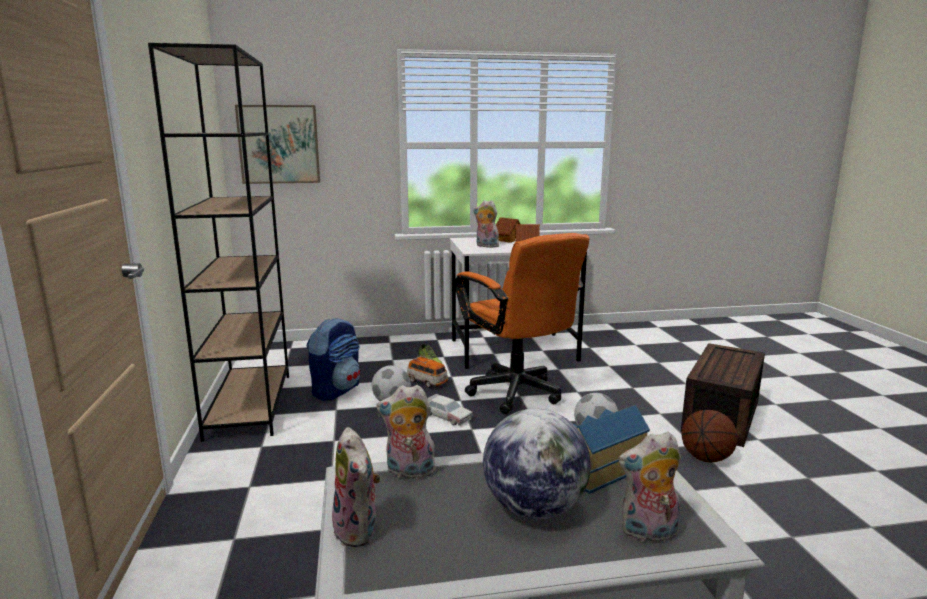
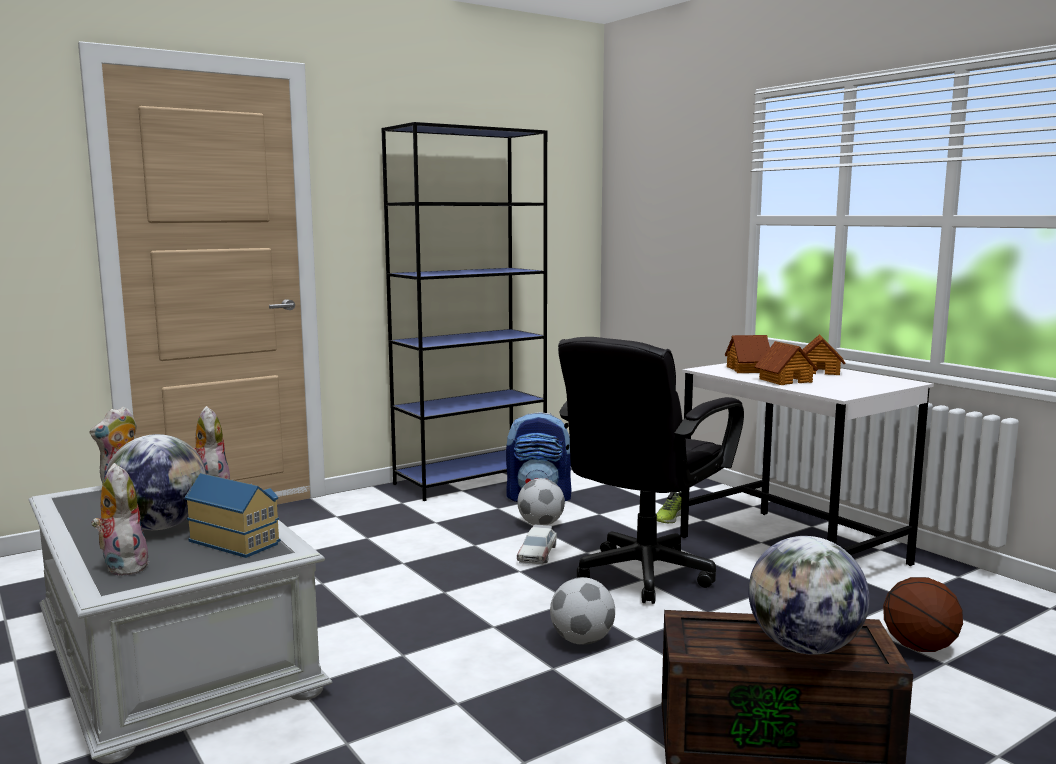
camera: 65 degrees right, 5 degrees down
beige bookcase [148,43,289,442] -> blue bookcase [381,122,547,501]
picture [235,105,320,184] -> none
toy car [407,356,449,388] -> none
orange office chair [455,233,590,414] -> black office chair [558,337,744,604]
plush toy [473,200,499,248] -> toy house [725,335,770,373]
basketball [682,410,738,463] -> basketball moved to [883,577,963,652]
none -> globe [748,536,870,655]

